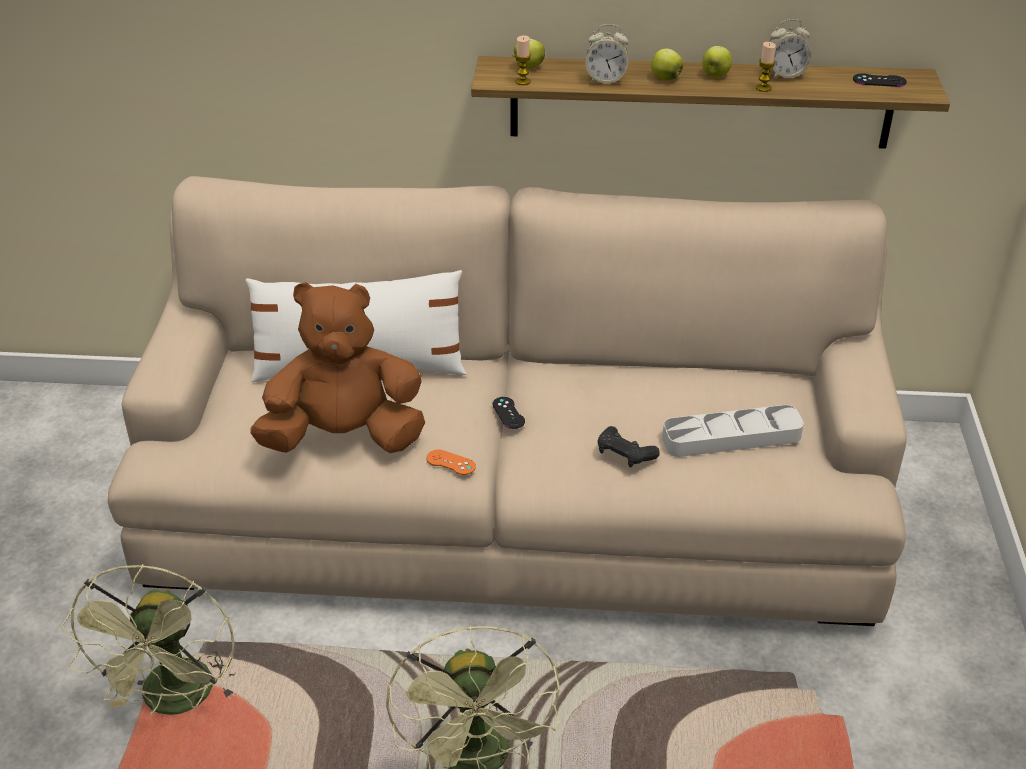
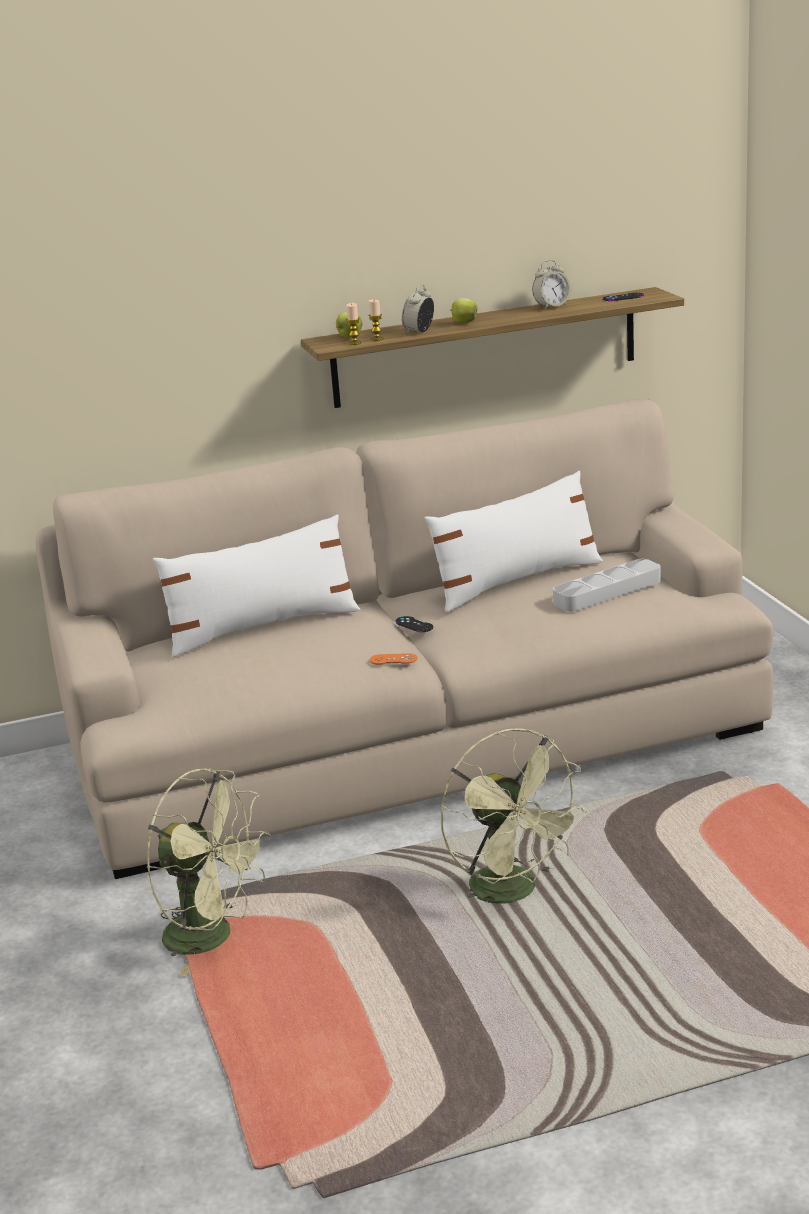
camera: 20 degrees left, 15 degrees down
green fan [62,564,236,715] -> green fan turned 45 degrees counterclockwise [147,769,270,975]
brown plush toy [250,282,425,453] -> none
alarm clock [585,24,629,84] -> alarm clock turned 135 degrees clockwise [402,284,434,334]
black game controller [598,426,660,467] -> none
apple [702,46,732,77] -> none
candle [756,42,776,92] -> candle moved to [368,299,384,341]
none -> white pillow [425,471,603,613]

